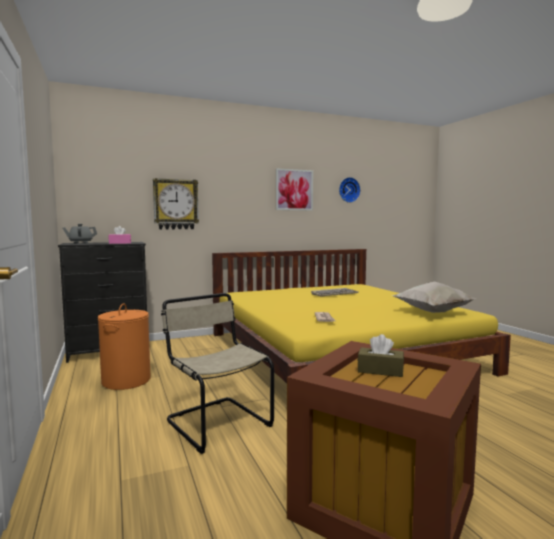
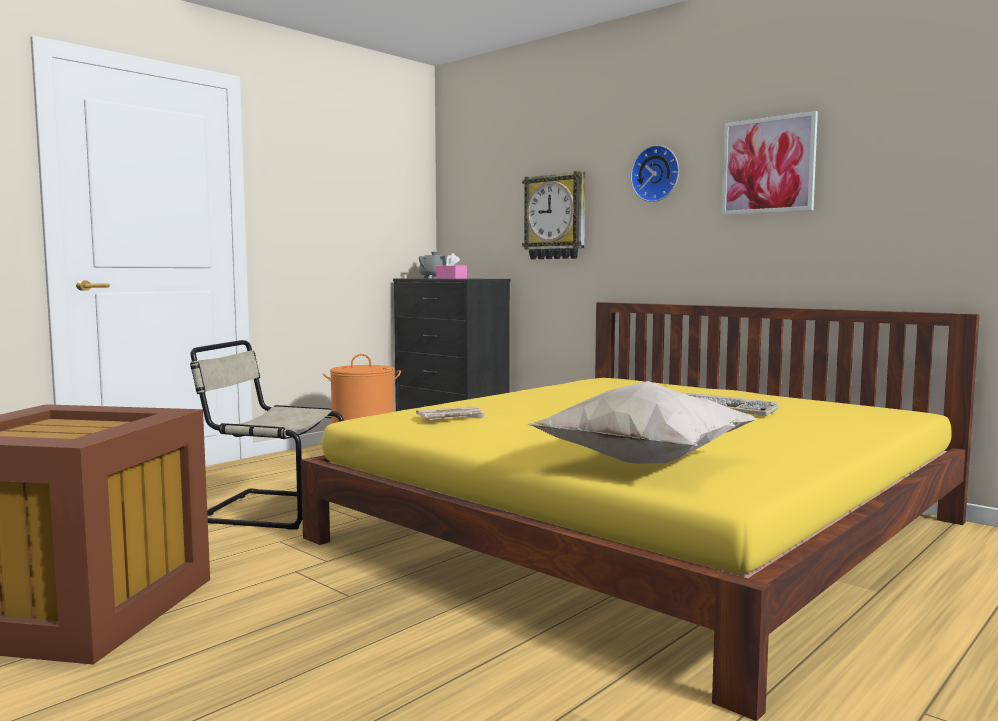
camera: 65 degrees right, 0 degrees up
beige chair [161,293,274,454] -> beige chair turned 105 degrees counterclockwise [190,340,344,530]
wall clock [339,177,361,203] -> wall clock moved to [631,145,679,202]
brown tissue box [357,334,404,377] -> none

